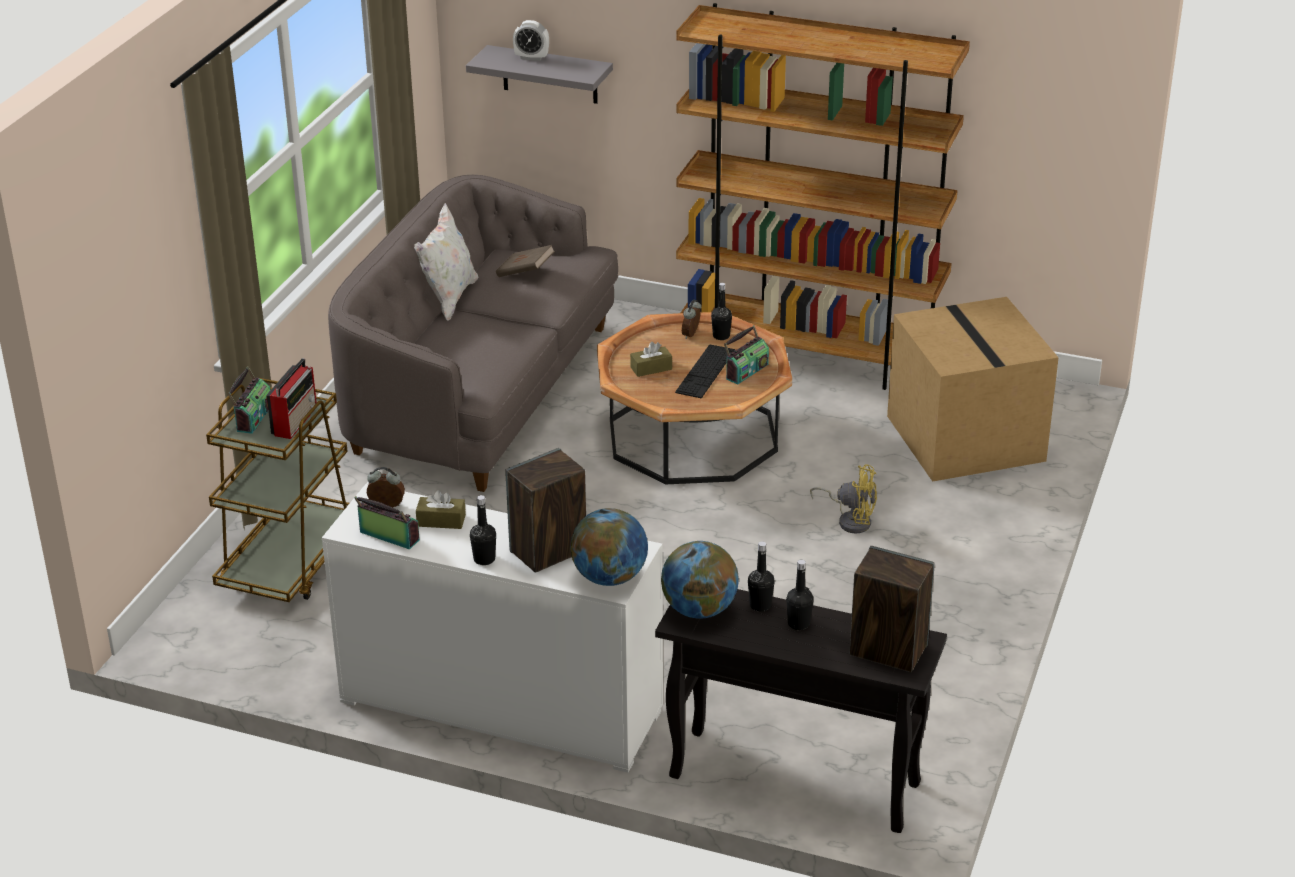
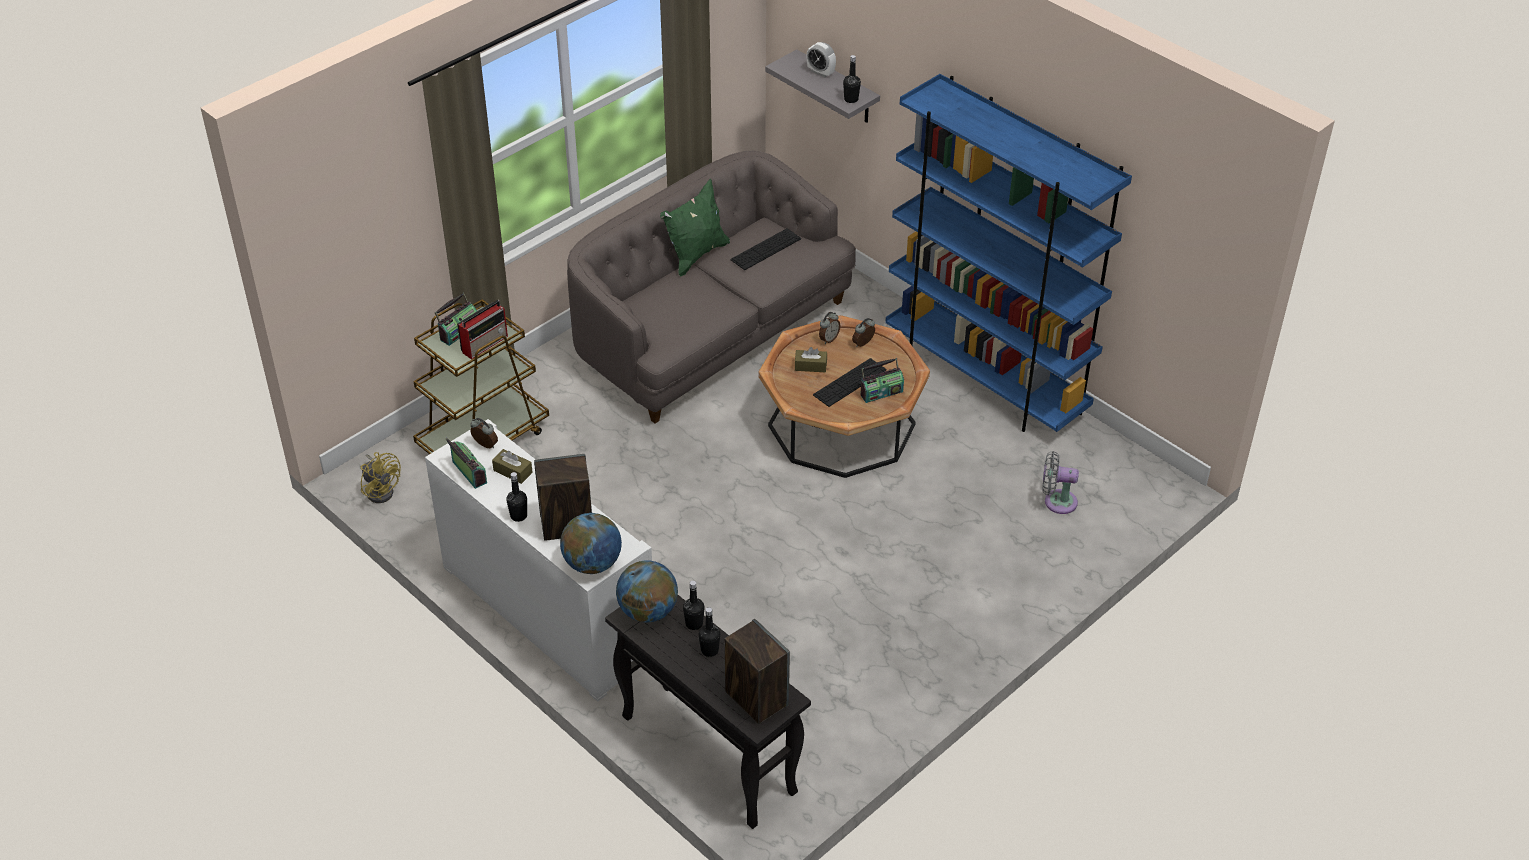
camera: 25 degrees right, 10 degrees up
white pillow [414,203,479,321] -> green pillow [660,179,730,276]
brown book [496,245,555,277] -> keyboard [730,228,801,270]
brown bookcase [676,3,970,390] -> blue bookcase [885,74,1132,432]
black bottle [711,283,732,340] -> black bottle moved to [843,55,861,103]
yellow fan [810,464,877,534] -> yellow fan moved to [361,452,401,503]
cardboard box [887,297,1059,482] -> grey fan [1042,451,1079,514]
none -> alarm clock [819,312,840,344]

